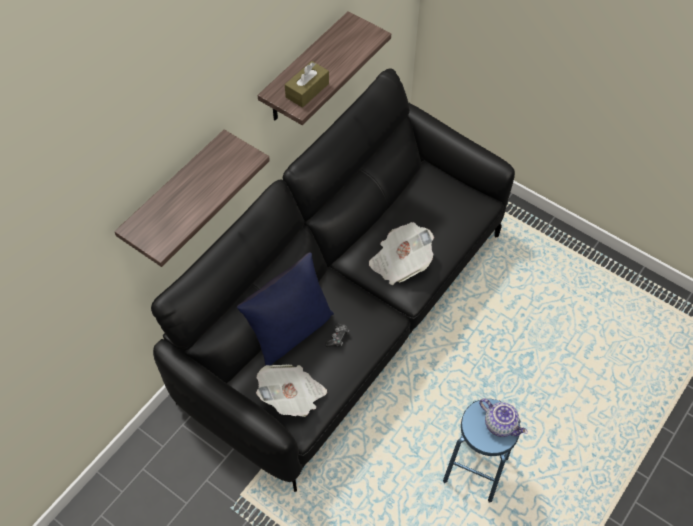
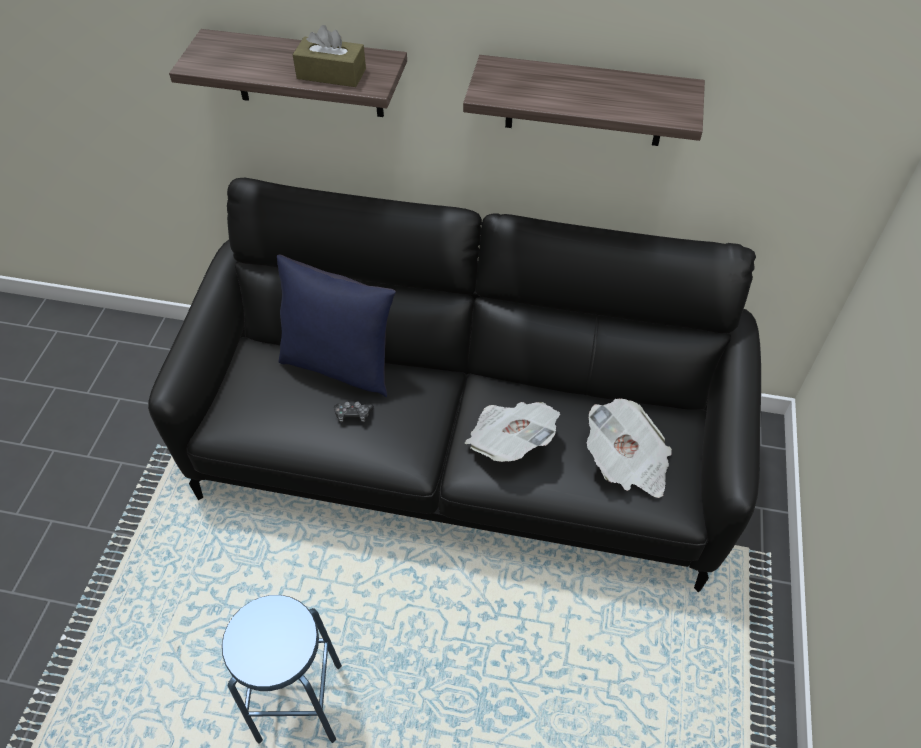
camera: 65 degrees right, 5 degrees down
newspaper [256,365,327,417] -> newspaper moved to [586,399,672,498]
brown tissue box [285,61,329,108] -> brown tissue box moved to [293,25,366,87]
teapot [479,399,528,437] -> none

